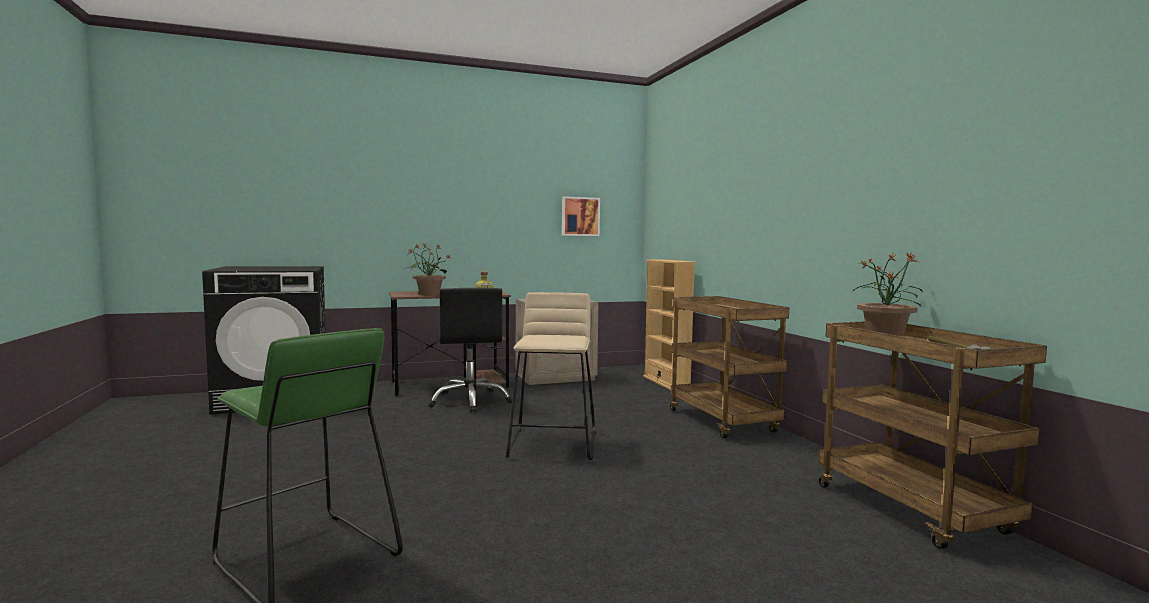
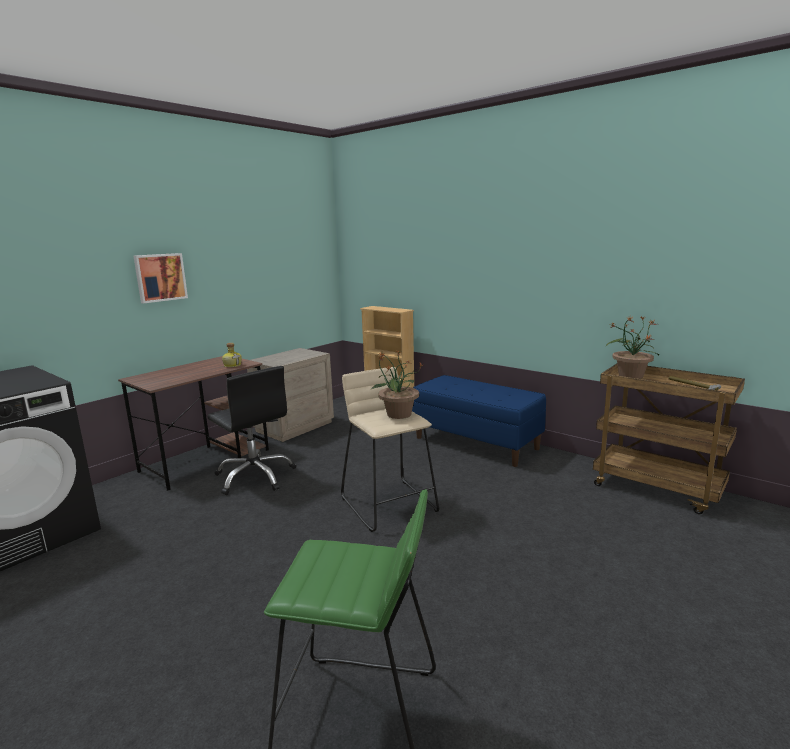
camera: 30 degrees left, 10 degrees up
potted plant [404,243,450,295] -> potted plant moved to [371,351,422,419]
picture [562,196,600,236] -> picture moved to [133,253,188,303]
brown cart [670,296,789,439] -> blue bench [412,375,546,467]

